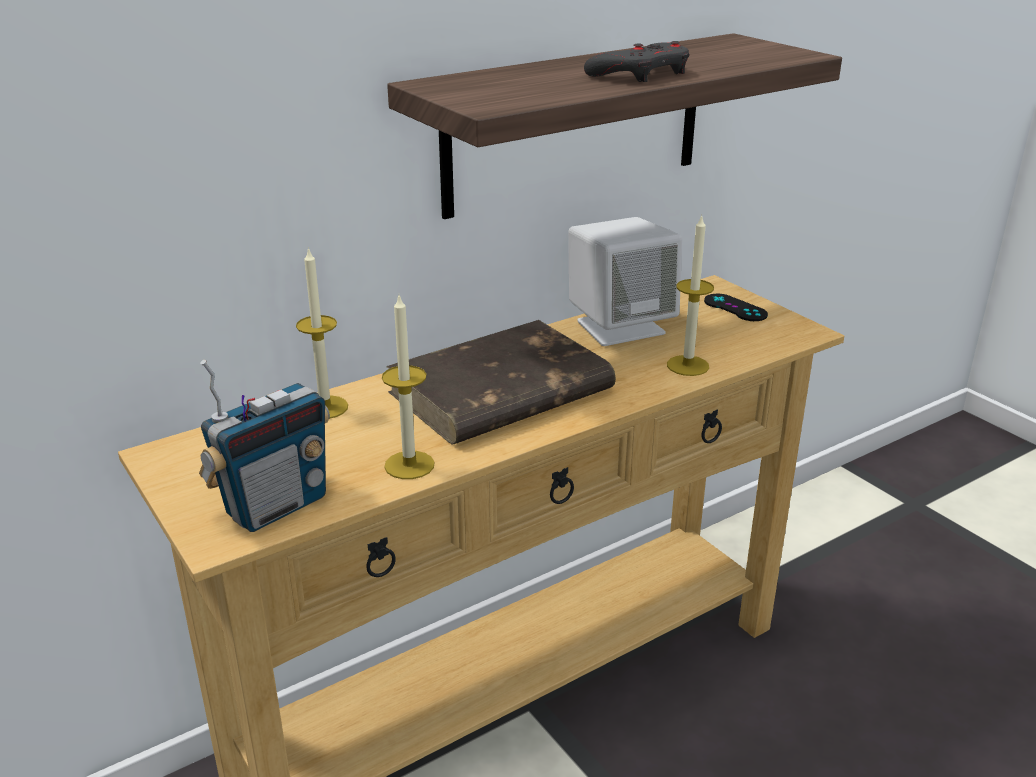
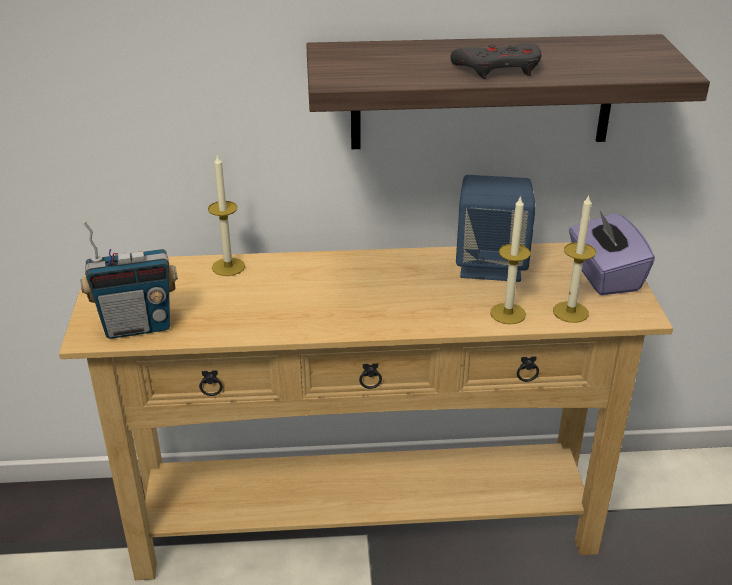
camera: 30 degrees right, 5 degrees up
candle [382,296,435,479] -> candle moved to [553,194,596,323]
brown book [386,320,616,445] -> none
white speaker [568,217,682,346] -> blue speaker [456,175,535,282]
black game controller [704,294,768,321] -> purple tissue box [569,211,655,295]

